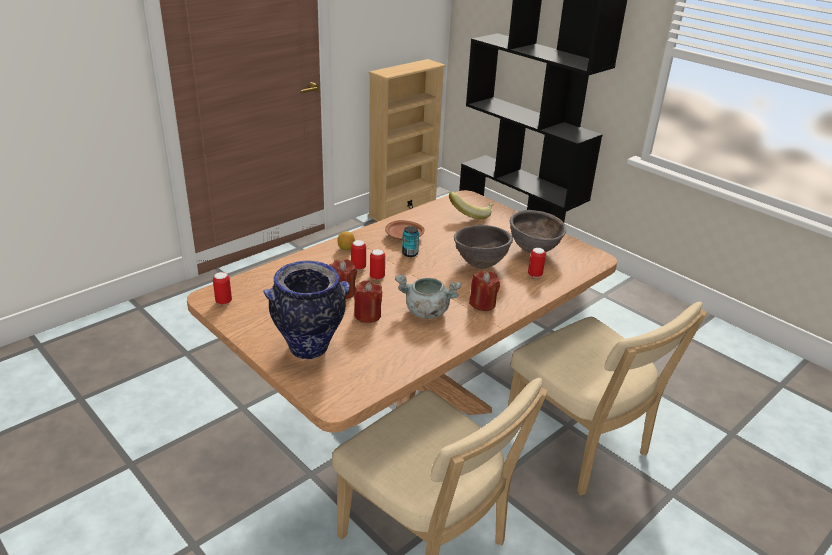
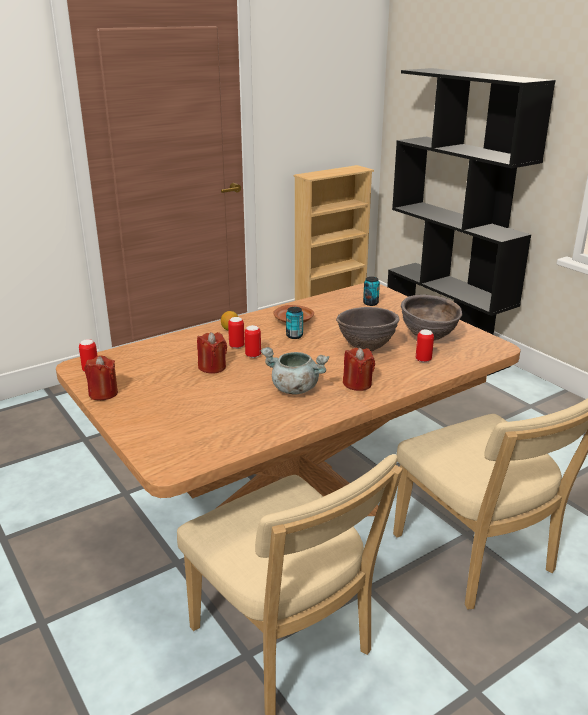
camera: 10 degrees right, 5 degrees down
vase [263,261,350,359] -> none
red candle [354,280,383,323] -> red candle moved to [84,355,118,400]
banana [449,191,494,219] -> can [363,277,380,306]

